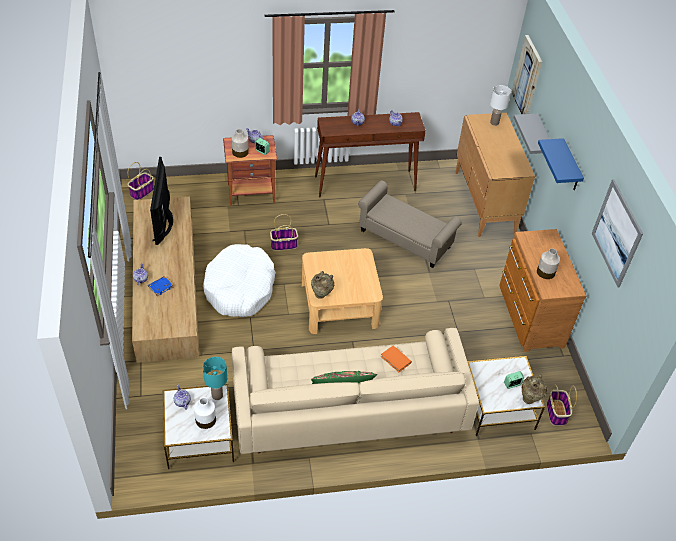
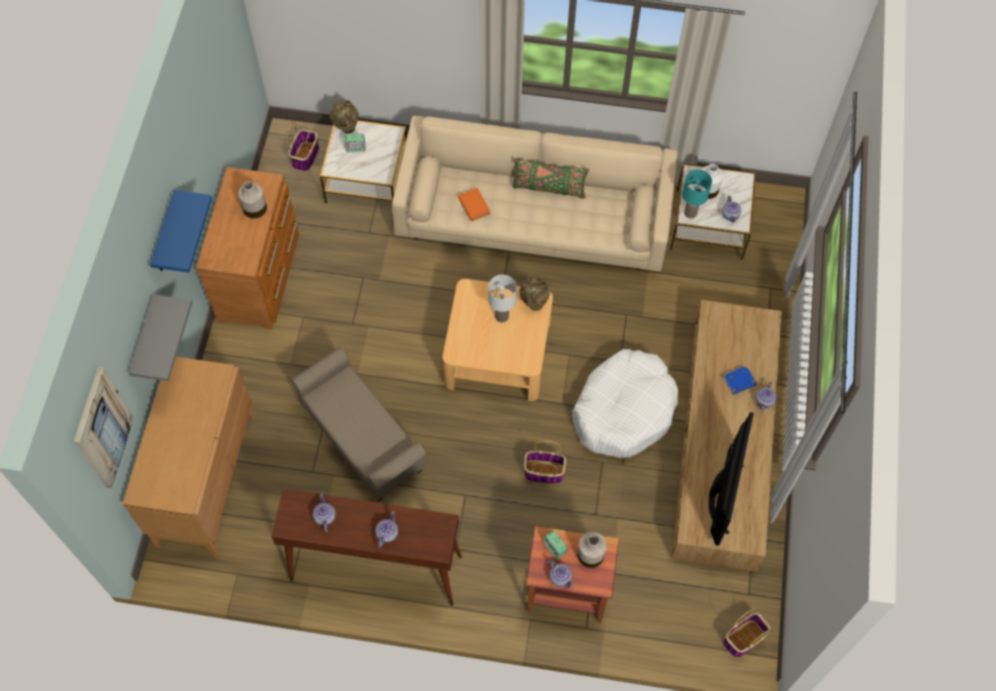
camera: 160 degrees left, 15 degrees up
white table lamp [490,85,511,126] -> white table lamp moved to [488,275,517,323]
picture [592,179,643,287] -> none

